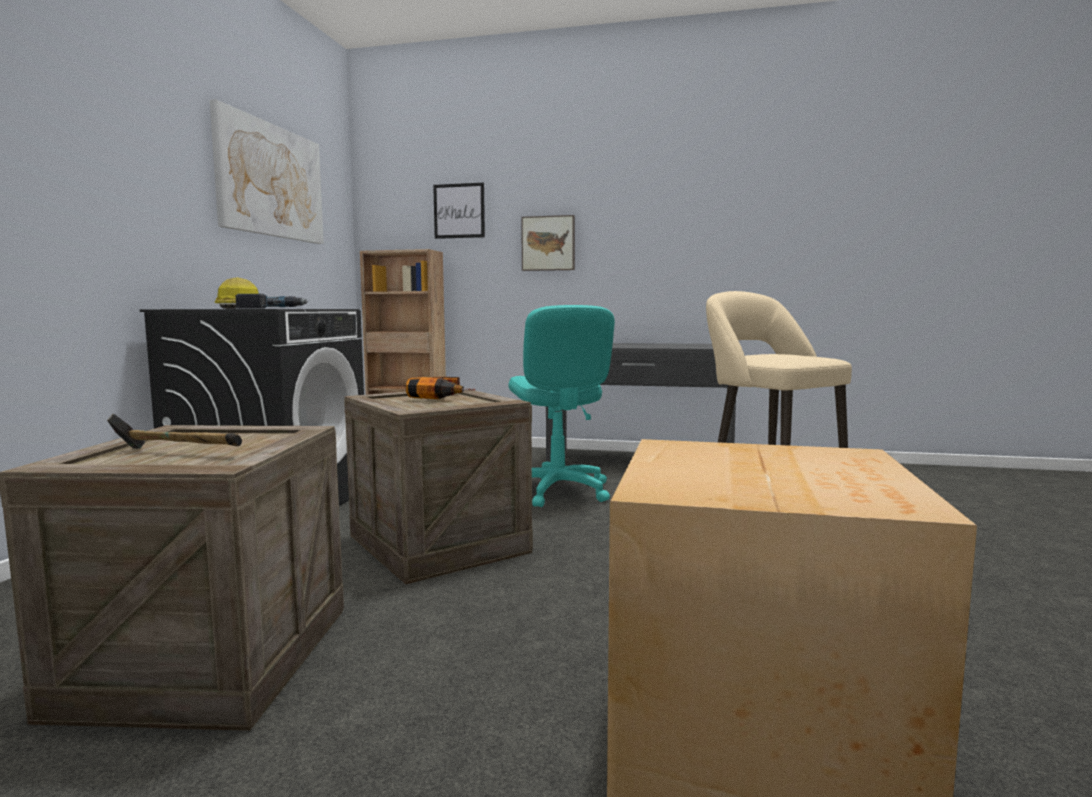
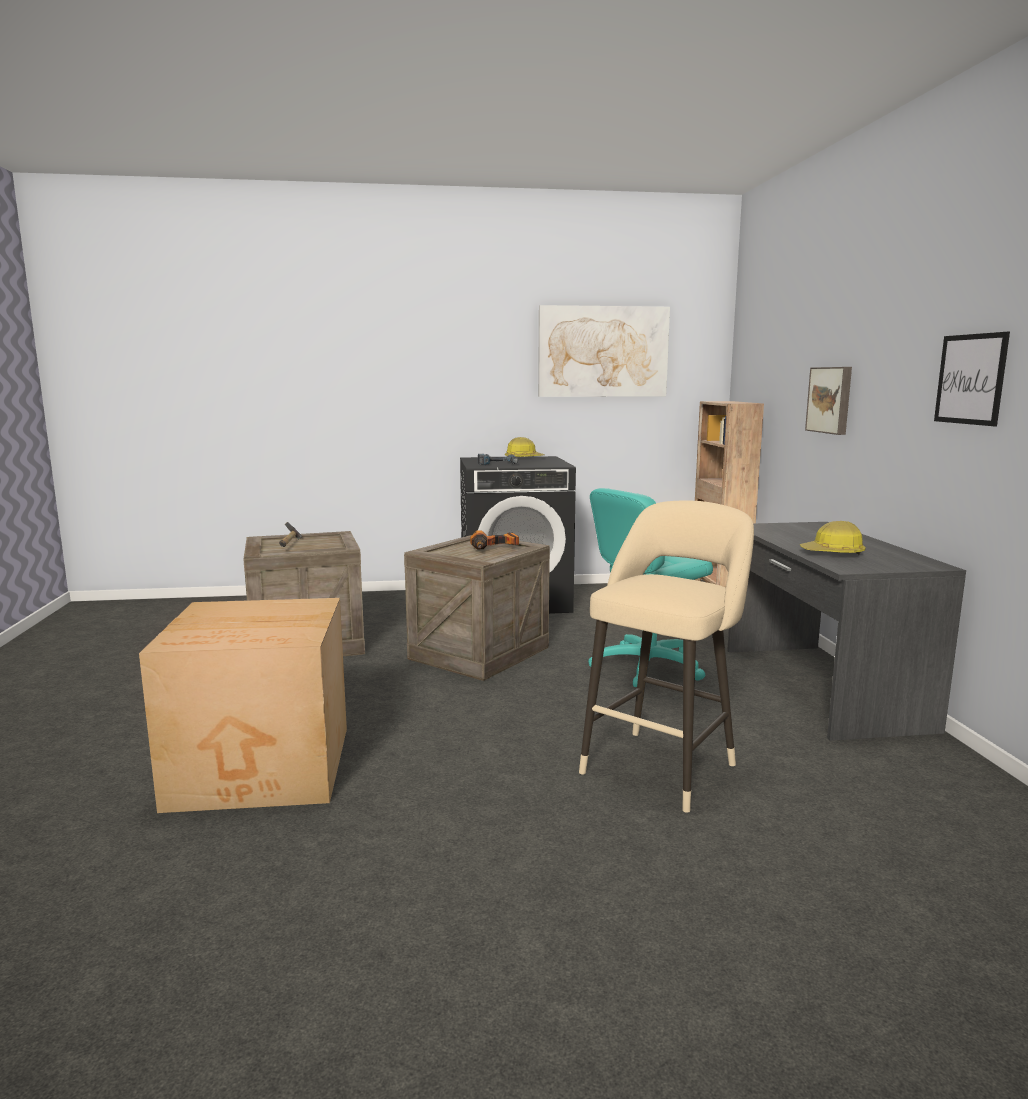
camera: 70 degrees right, 5 degrees up
picture [433,183,485,239] -> picture moved to [934,332,1010,426]
none -> hard hat [800,521,866,555]

